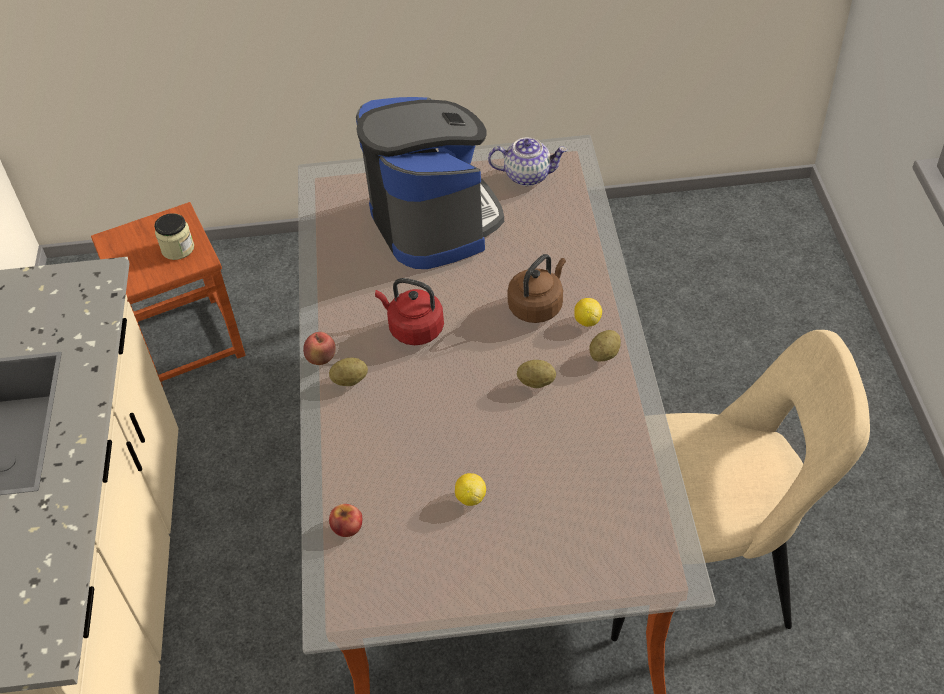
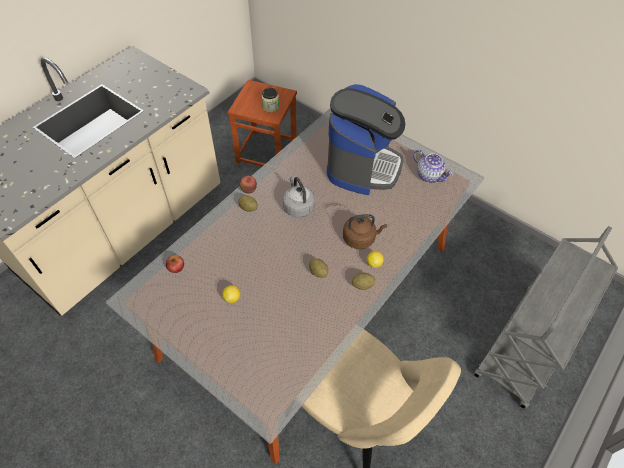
camera: 40 degrees right, 5 degrees up
red kettle [375,278,444,345] -> grey kettle [283,176,315,218]
none -> grey cart [474,226,618,409]

